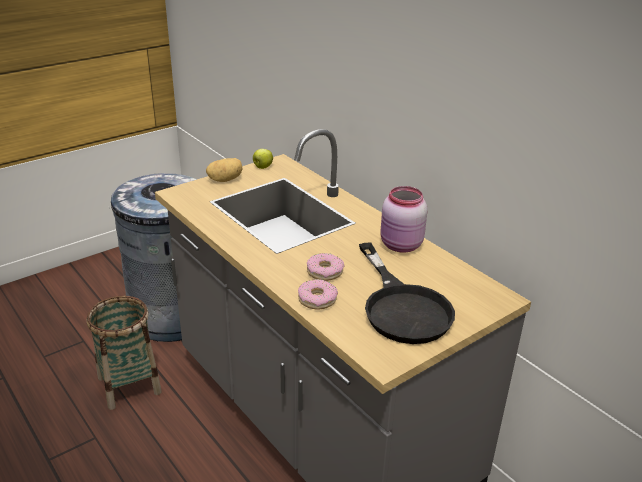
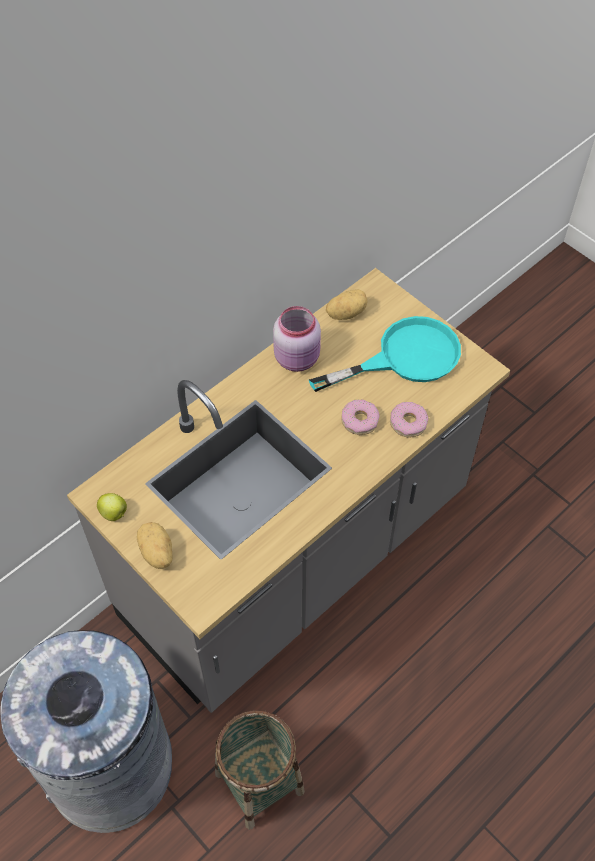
camera: 95 degrees left, 25 degrees up
black frying pan [359,242,455,344] -> turquoise frying pan [309,316,461,392]
none -> potato [326,289,368,320]

